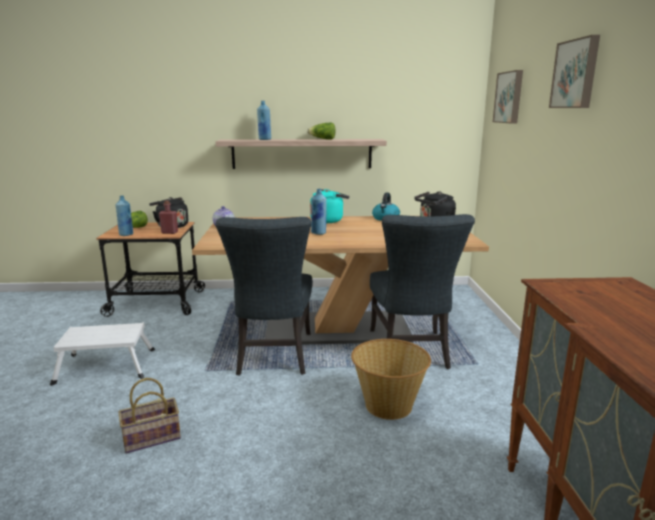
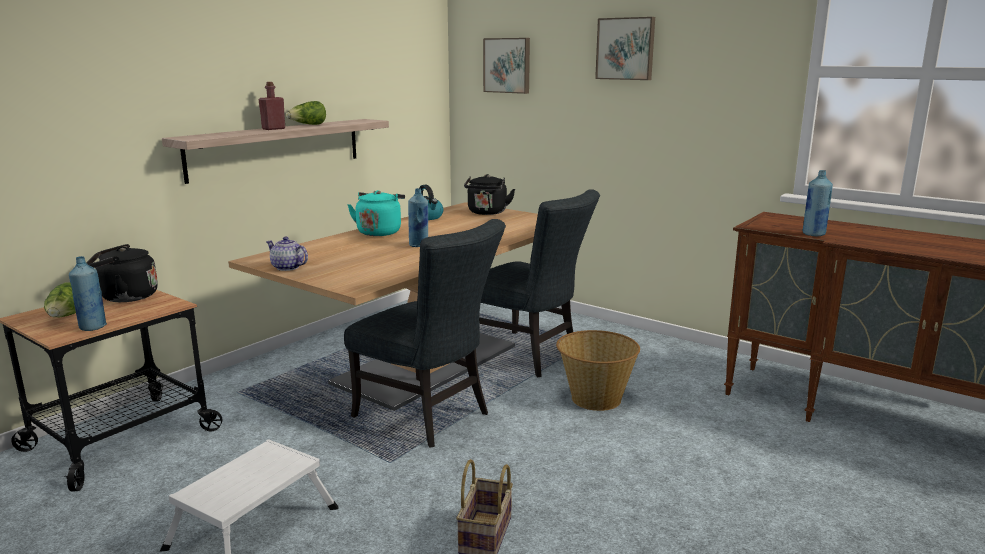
camera: 50 degrees left, 0 degrees up
red bottle [159,201,178,234] -> red bottle moved to [259,82,285,130]
blue bottle [257,101,271,140] -> blue bottle moved to [802,170,833,236]

